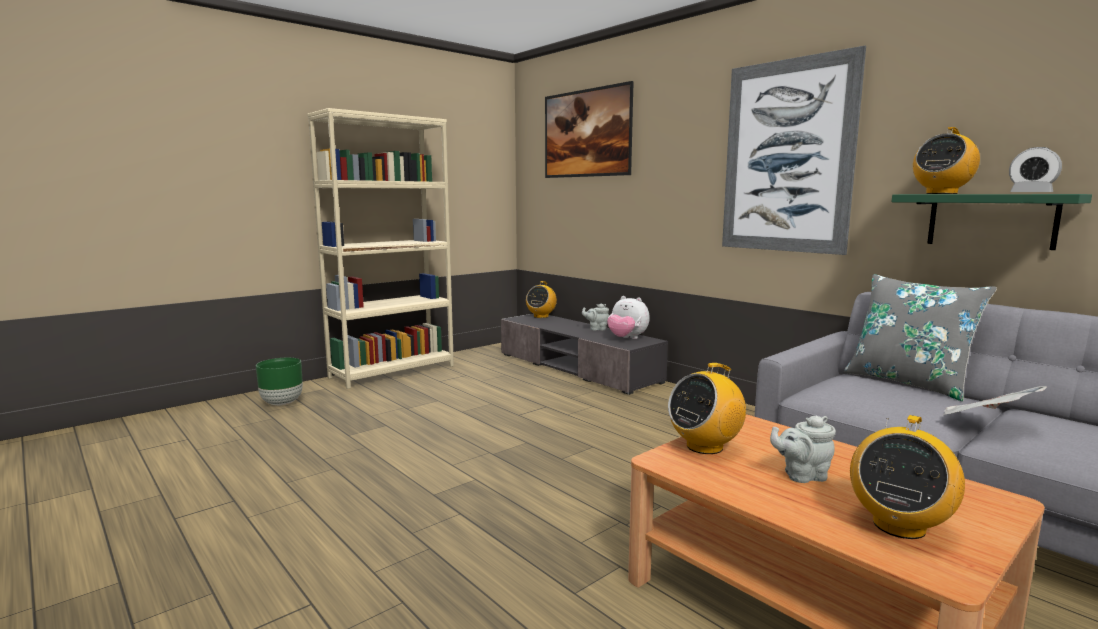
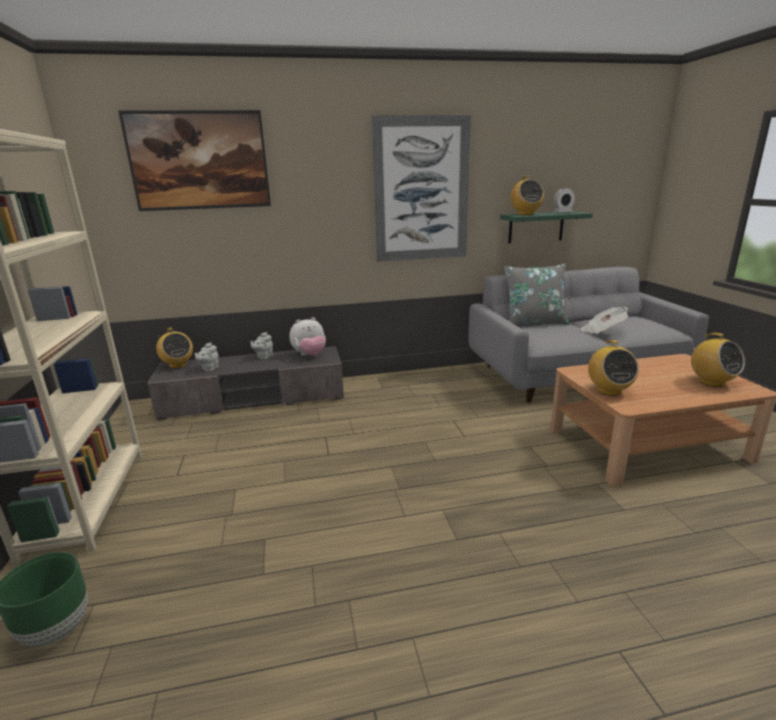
camera: 60 degrees left, 10 degrees up
grey teapot [770,416,836,483] -> grey teapot moved to [194,342,219,372]

